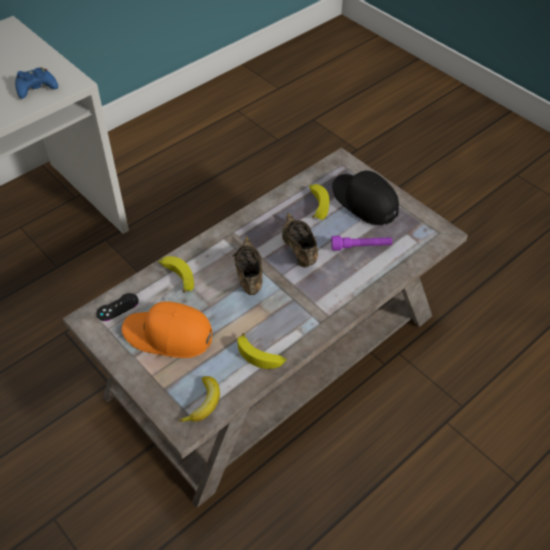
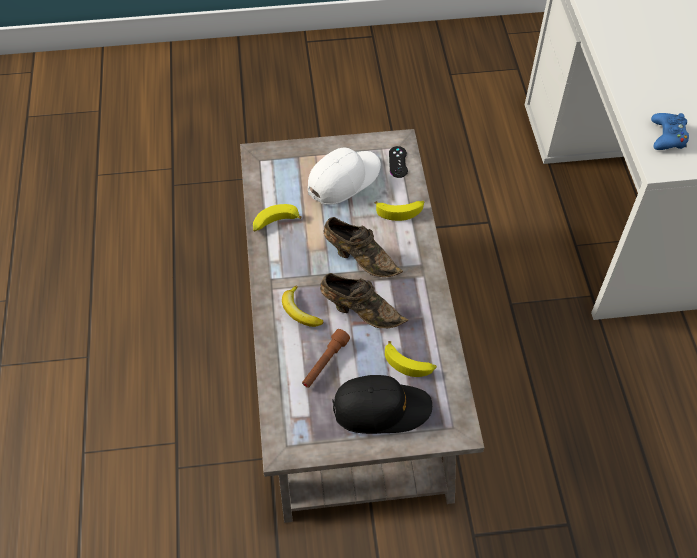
camera: 125 degrees right, 5 degrees up
orange cap [122,301,213,358] -> white cap [308,148,381,205]
banana [179,376,220,422] -> banana moved to [282,286,324,327]
purple flashlight [331,236,392,251] -> brown flashlight [302,329,350,388]

